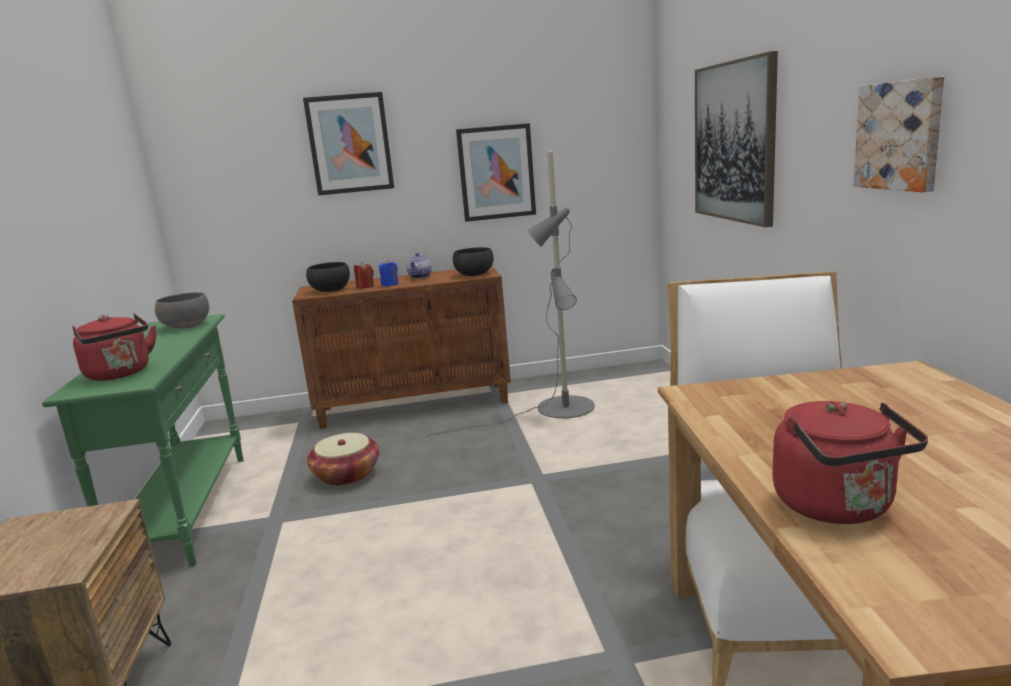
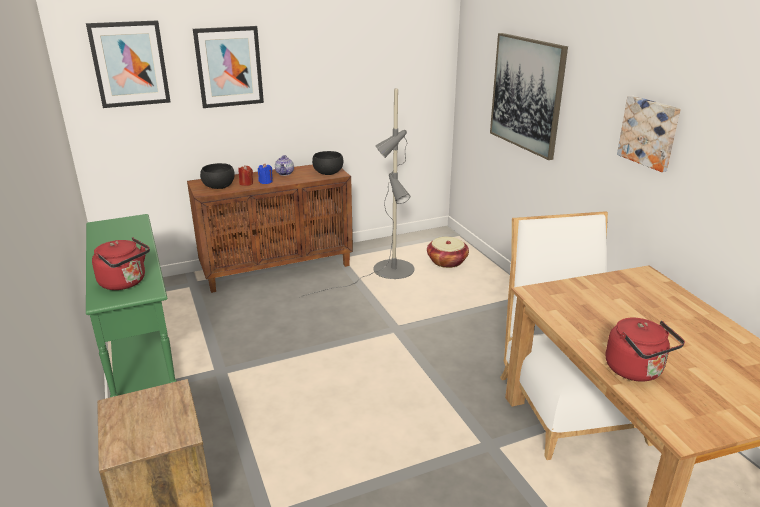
camera: 15 degrees left, 10 degrees up
grey bowl [155,292,209,328] -> none
basket [307,433,379,486] -> basket moved to [427,237,469,268]
picture [456,123,536,222] -> picture moved to [86,20,171,108]

